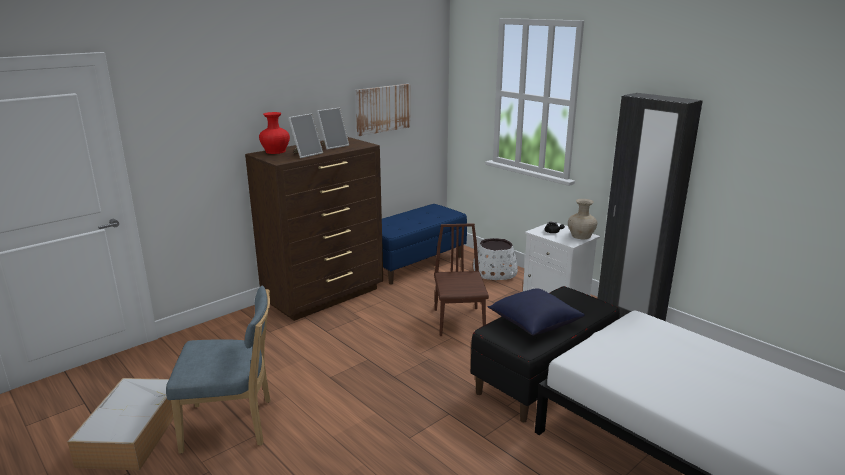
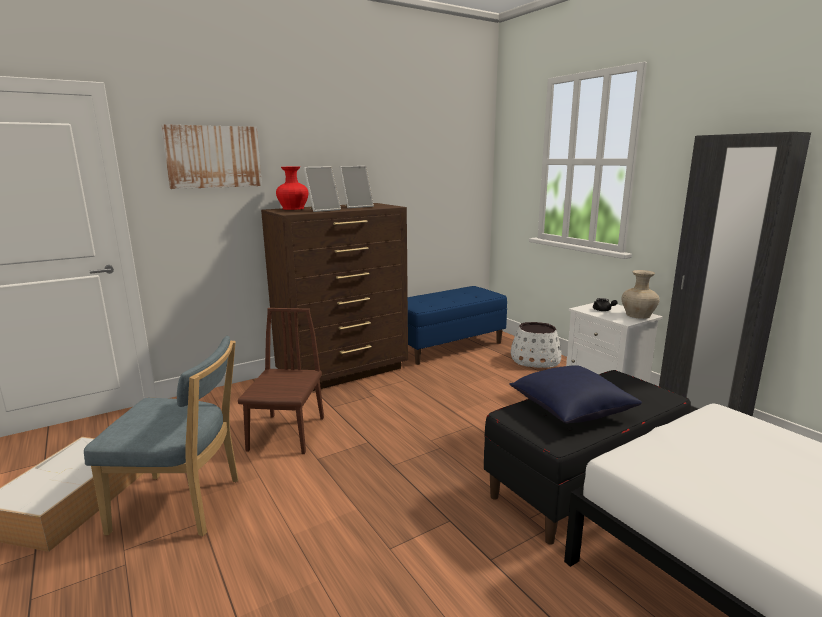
camera: 10 degrees right, 5 degrees down
picture [355,84,410,136] -> picture moved to [161,124,262,189]
brown chair [434,223,489,336] -> brown chair moved to [238,308,324,454]

